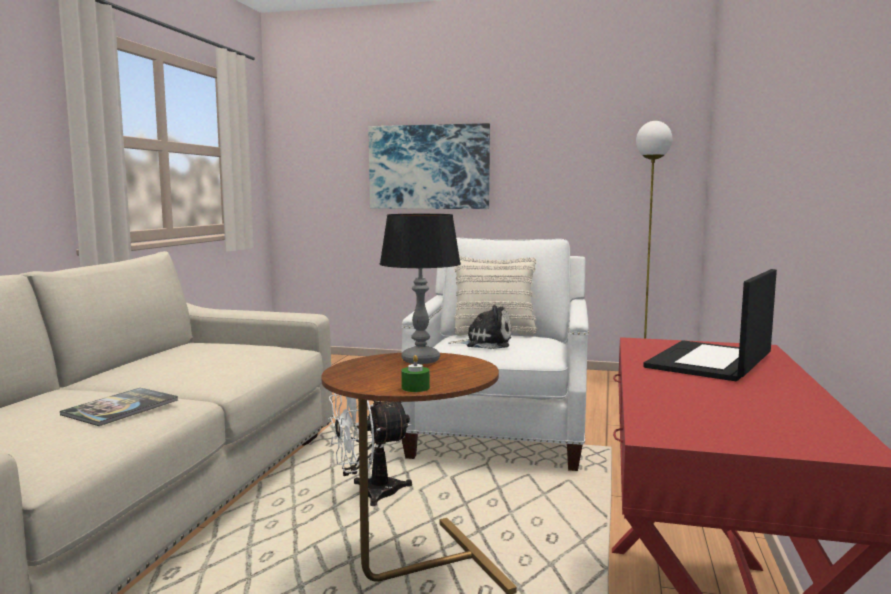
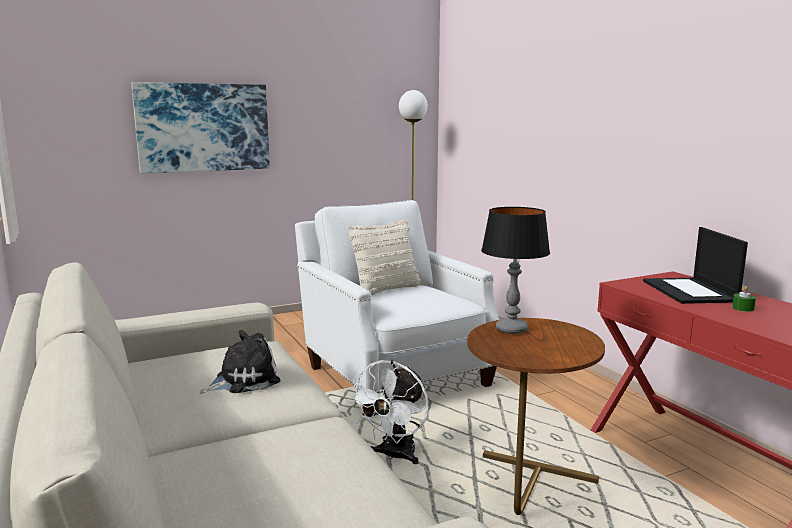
camera: 40 degrees left, 5 degrees up
book [60,388,178,426] -> none
green candle [401,355,430,392] -> green candle moved to [732,286,756,312]
plush toy [448,305,512,349] -> plush toy moved to [200,330,280,394]

